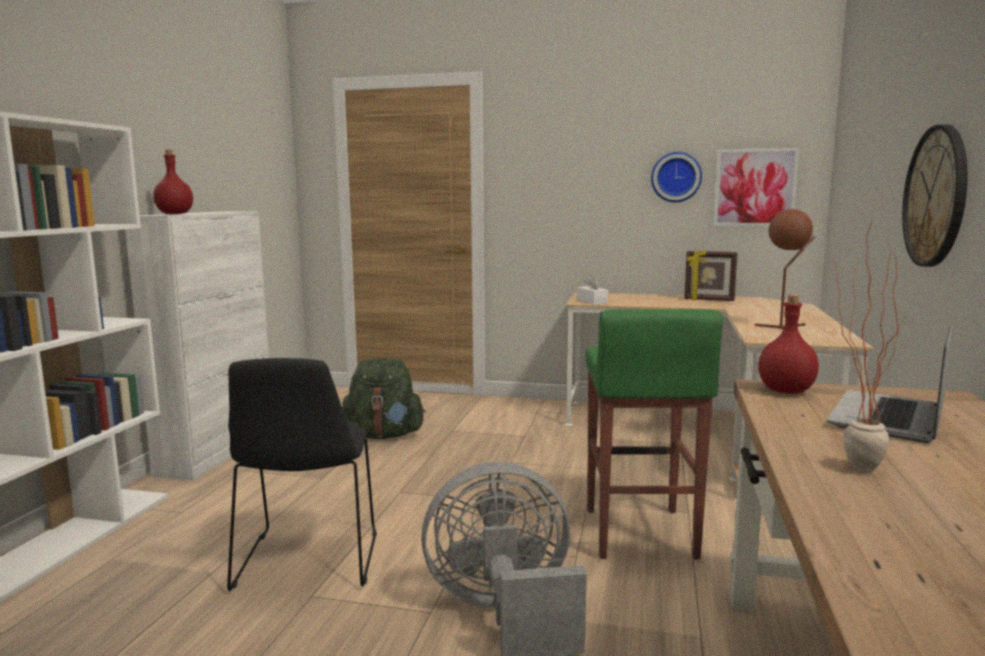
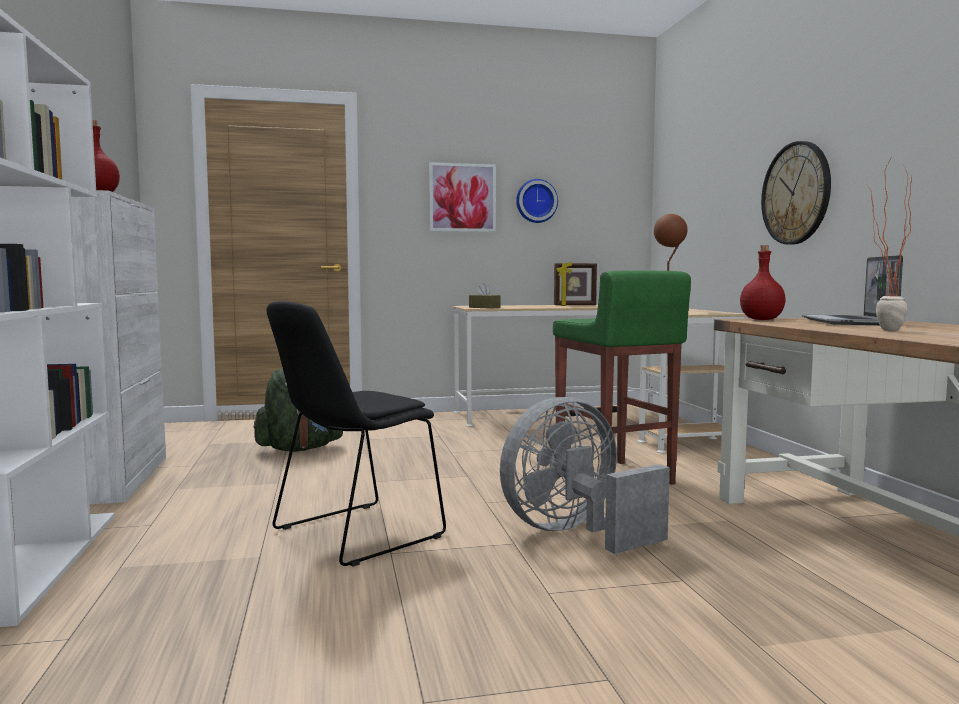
camera: 25 degrees left, 5 degrees down
black chair [227,358,377,591] -> black chair turned 75 degrees clockwise [266,301,446,567]
white tissue box [577,275,608,305] -> brown tissue box [469,283,501,309]
picture [713,148,799,226] -> picture moved to [429,162,496,232]

